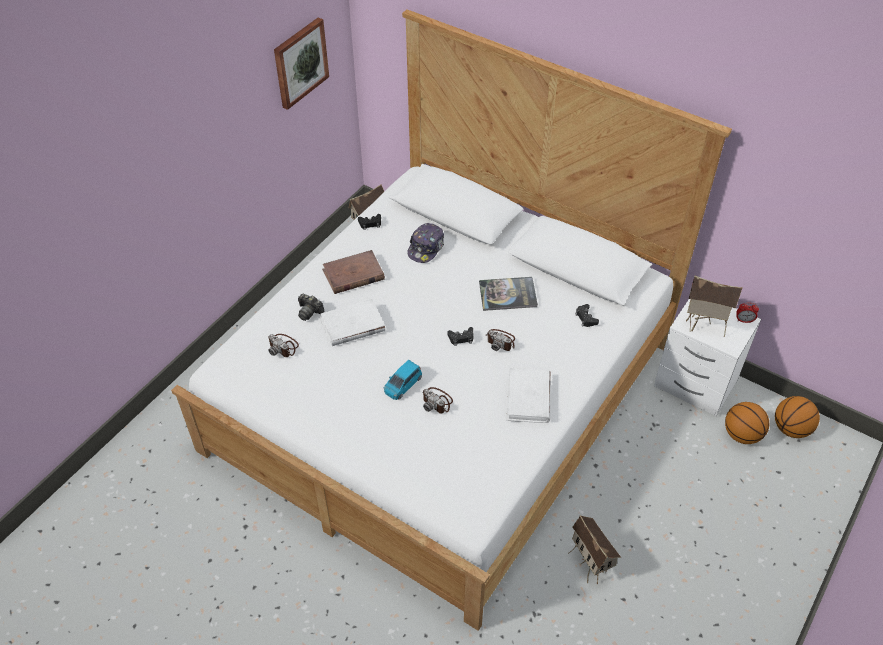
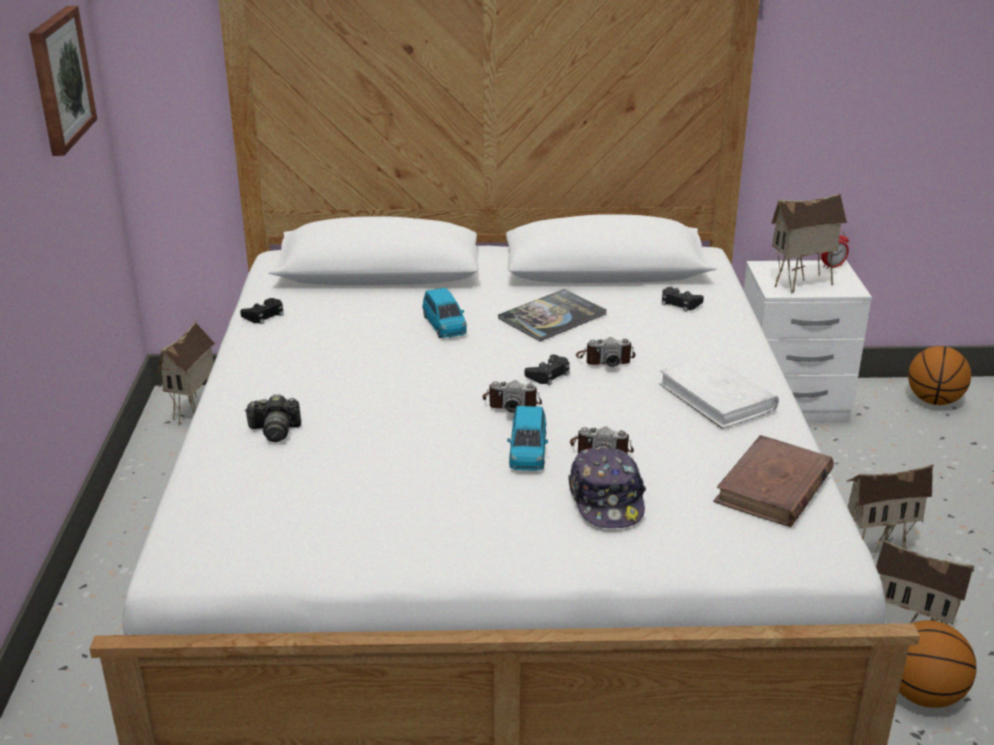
camera: 35 degrees left, 20 degrees down
camera [268,334,299,357] -> camera moved to [482,380,542,413]
white book [320,299,385,346] -> none
brown book [322,250,385,294] -> brown book moved to [713,435,834,527]
cap [407,223,444,263] -> cap moved to [569,448,646,528]
basketball [725,402,769,444] -> basketball moved to [899,620,976,708]
none -> blue toy car [423,288,467,338]
none -> toy house [847,464,934,558]

